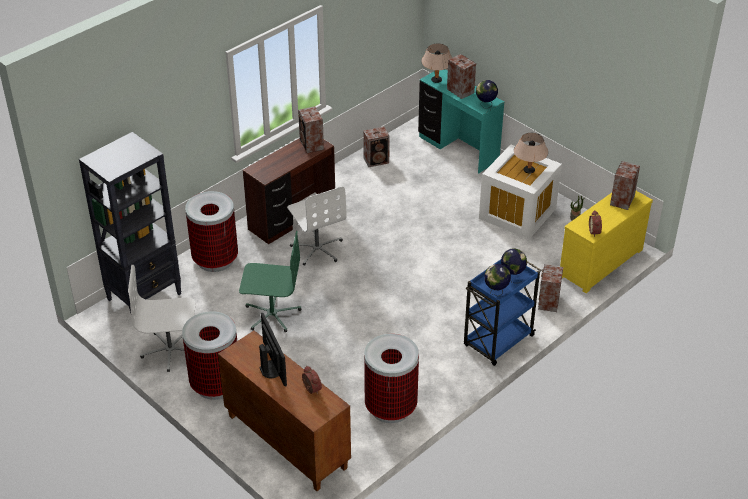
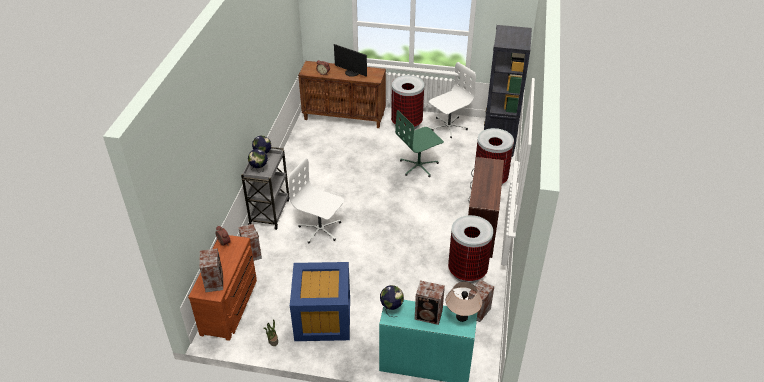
camera: 145 degrees right, 0 degrees up
white office chair [287,186,347,266] -> white office chair moved to [289,158,344,243]
speaker [298,106,324,153] -> none
trash can [364,334,419,423] -> trash can moved to [448,215,493,283]
blue cart [464,259,541,366] -> grey cart [241,147,290,230]
white storage box [479,145,562,239] -> blue storage box [290,262,350,341]
beige table lamp [514,133,548,174] -> none
yellow dresser [560,191,653,293] -> brown dresser [188,235,257,341]

